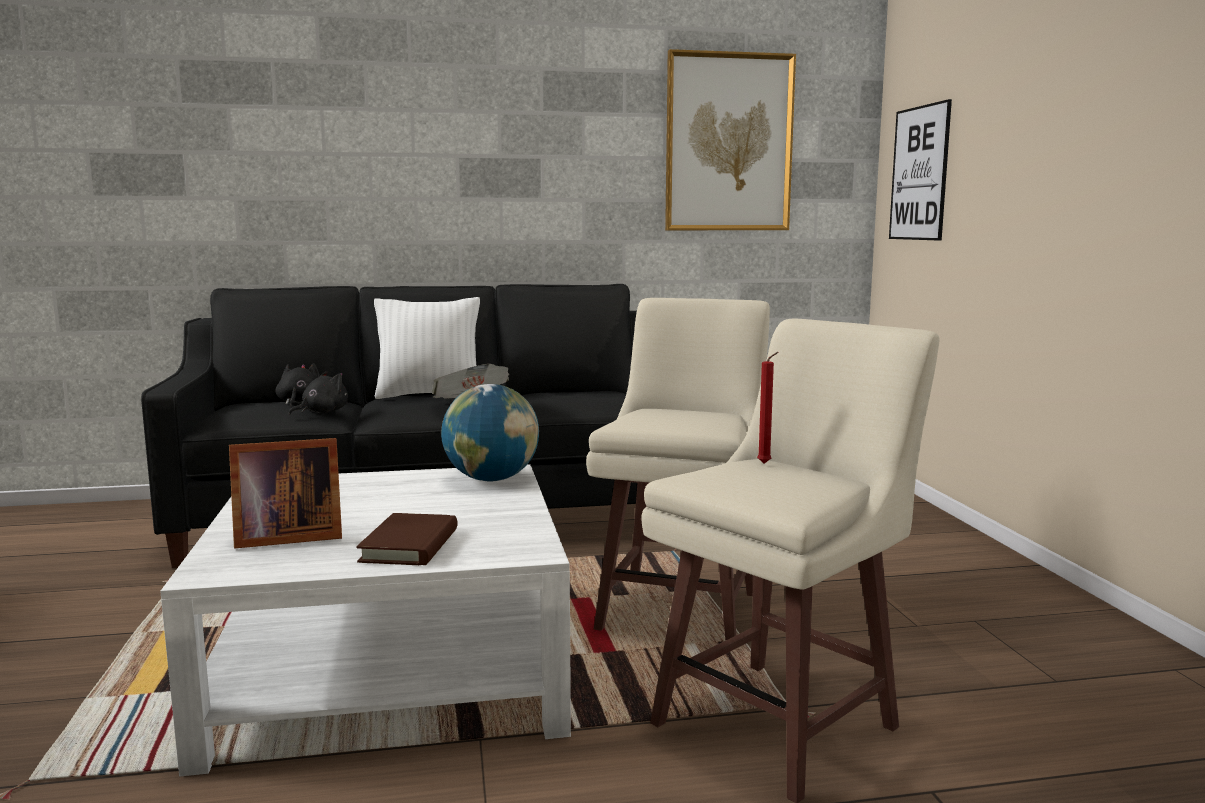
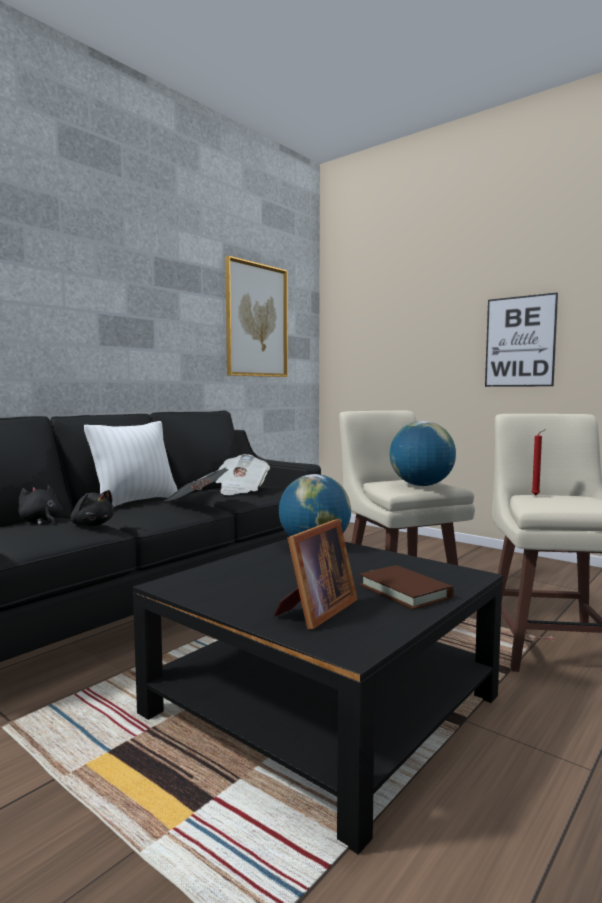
camera: 40 degrees left, 5 degrees down
white coffee table [160,464,571,777] -> black coffee table [133,539,503,855]
black plush toy [289,371,348,415] -> black plush toy turned 120 degrees clockwise [71,490,114,526]
picture [889,99,952,241] -> picture moved to [485,292,558,387]
none -> newspaper [215,454,270,495]
none -> globe [389,421,456,486]

